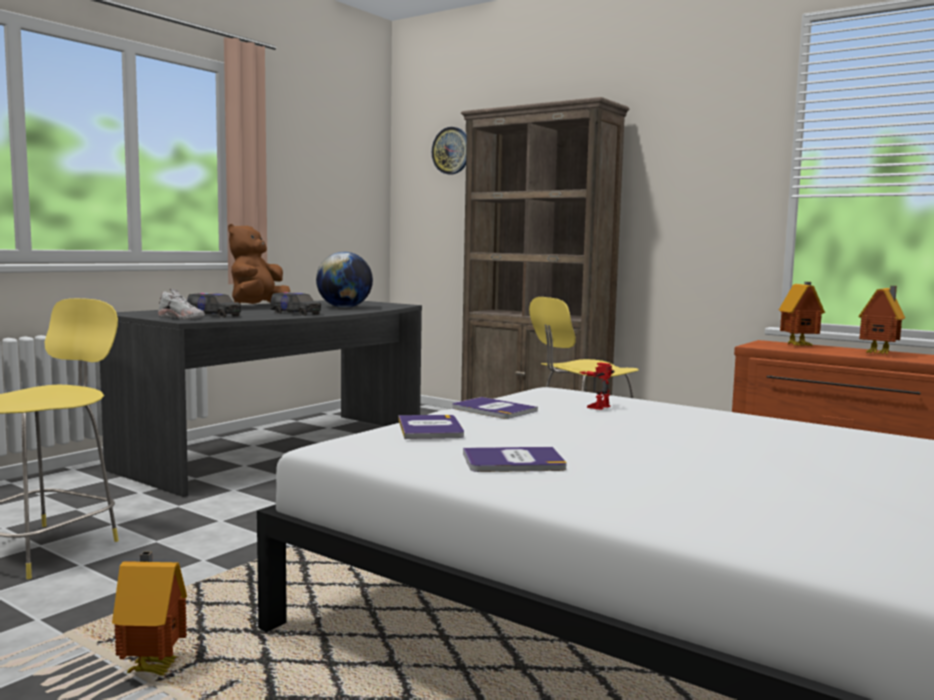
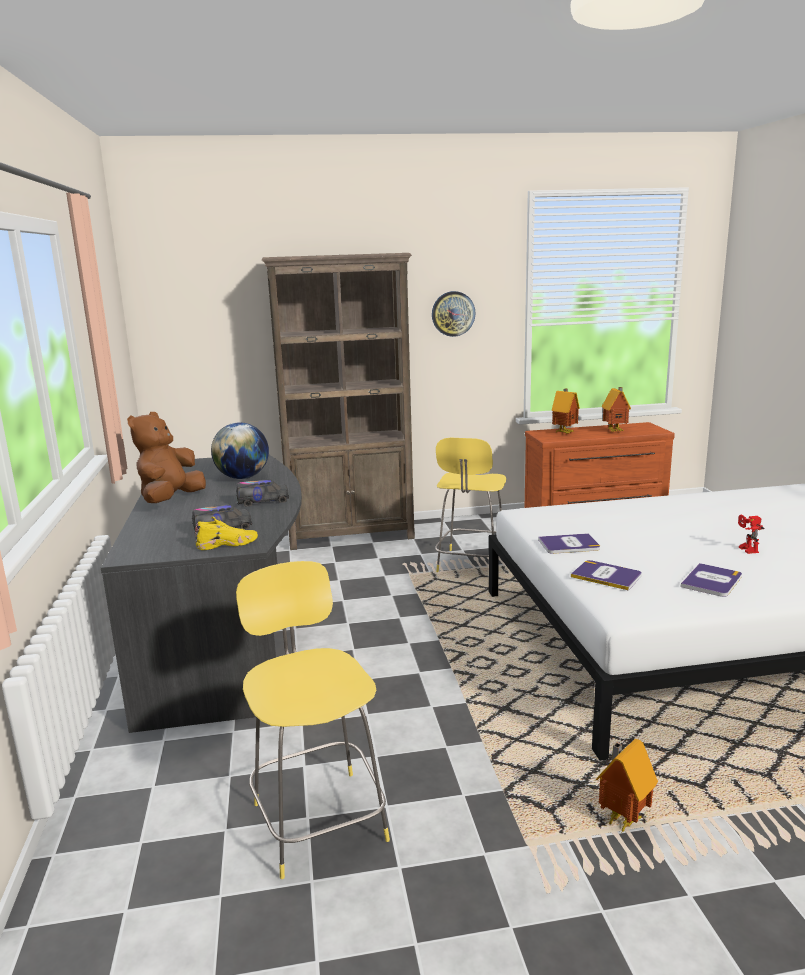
camera: 45 degrees left, 10 degrees up
white shoe [158,289,205,320] -> yellow shoe [195,517,258,550]
brown plush toy [228,224,290,304] -> brown plush toy turned 45 degrees clockwise [127,412,206,503]
wall clock [432,127,467,175] -> wall clock moved to [432,291,476,337]
toy robot [579,362,615,410] -> toy robot moved to [738,515,764,554]

